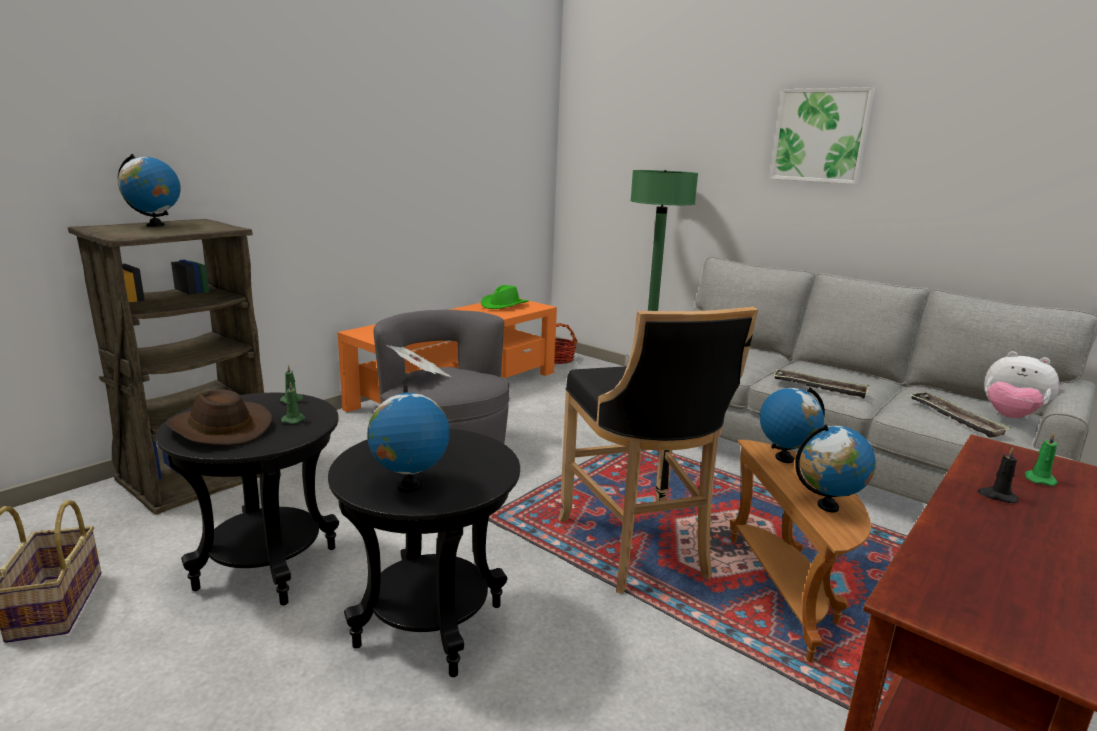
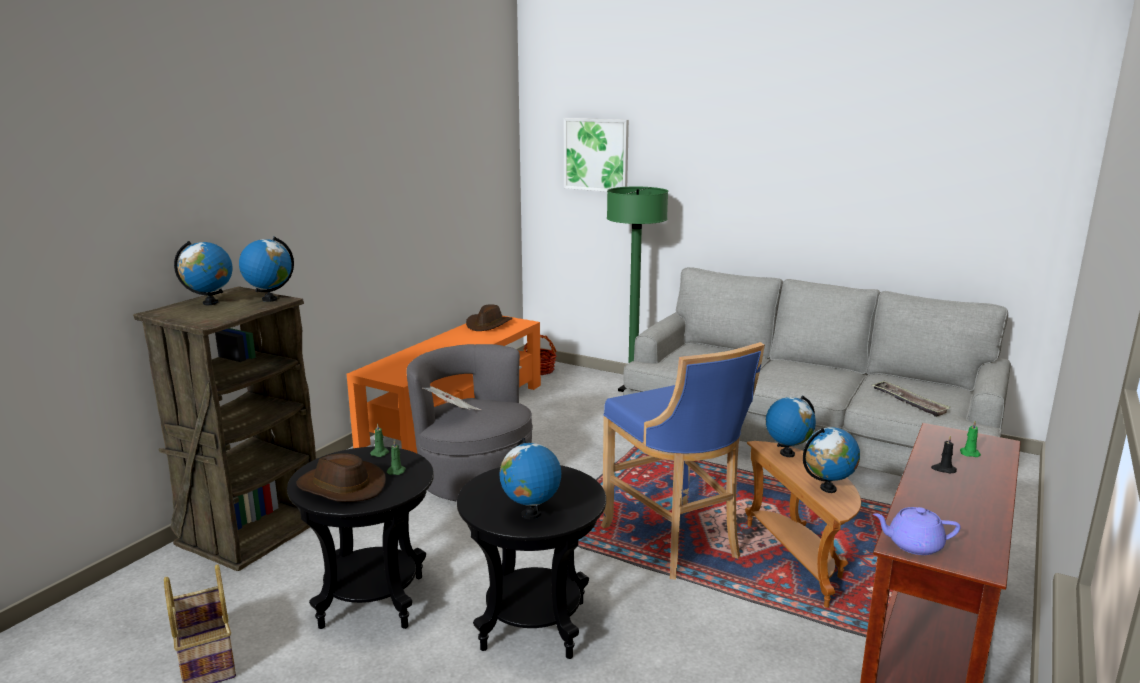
camera: 10 degrees left, 0 degrees up
green hat [481,285,529,309] -> brown hat [466,305,512,331]
black stool [558,307,758,594] -> blue stool [601,342,765,579]
picture [770,87,875,184] -> picture moved to [564,118,629,192]
tray [773,369,870,398] -> none
plush toy [984,351,1060,420] -> none
none -> globe [239,236,294,302]
none -> purple teapot [873,507,961,555]

